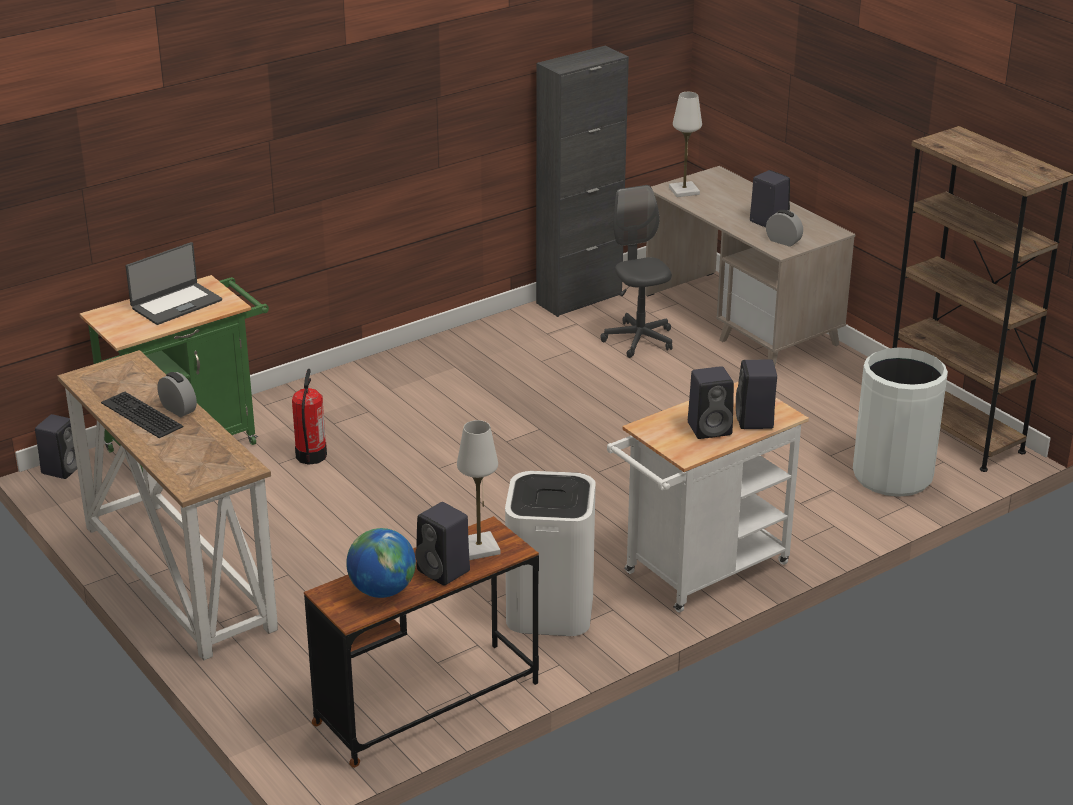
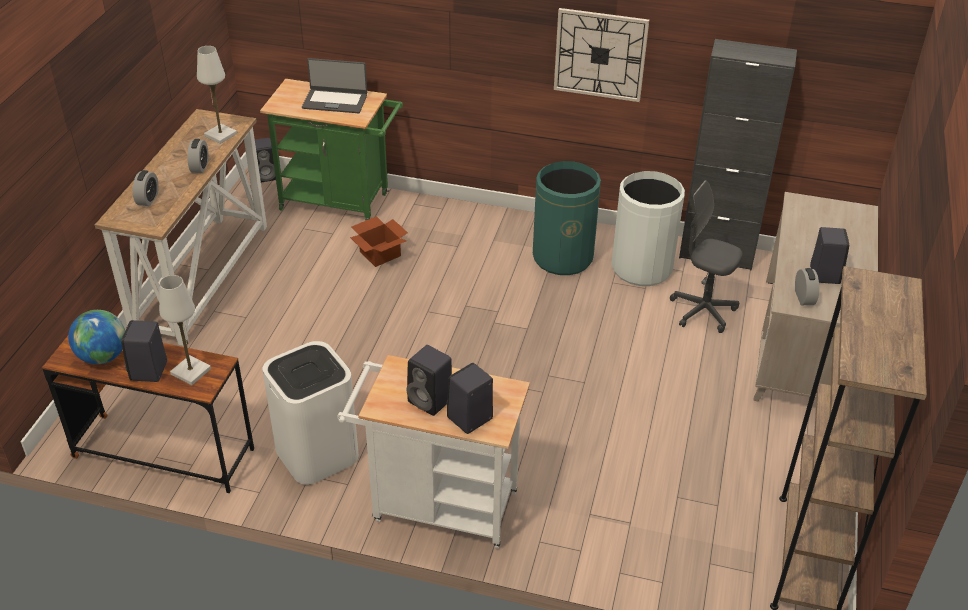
camera: 50 degrees right, 10 degrees up
keyboard [101,392,183,438] -> none
fire extinguisher [292,369,327,465] -> cardboard box [350,216,408,267]
grey office chair [600,185,673,358] -> grey office chair turned 90 degrees counterclockwise [670,180,743,333]
white table lamp [669,92,702,197] -> white table lamp moved to [197,46,237,144]
white trash can [853,347,948,497] -> white trash can moved to [611,171,685,286]
none -> alarm clock [133,170,159,206]
none -> green trash can [533,161,601,275]
none -> wall clock [554,8,649,102]

